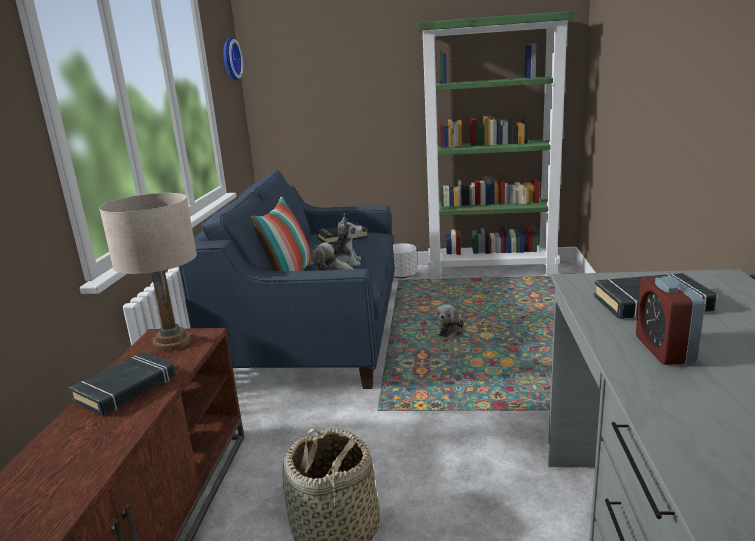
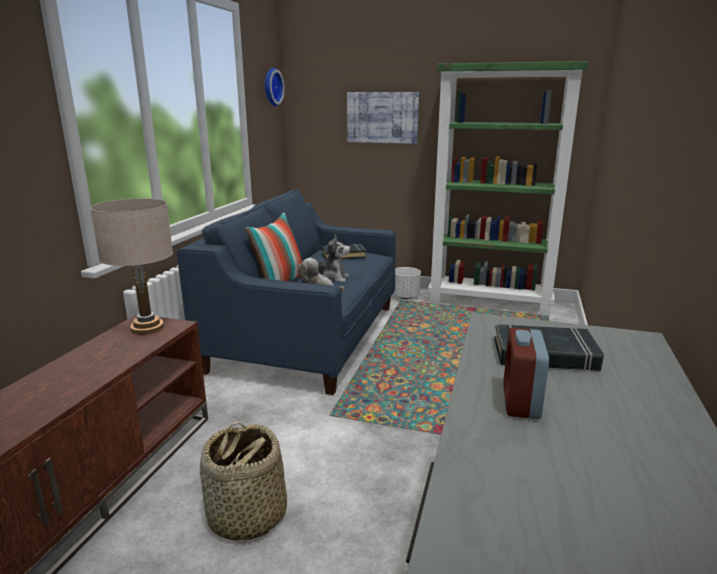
camera: 10 degrees right, 0 degrees up
black book [69,352,176,416] -> none
plush toy [435,304,464,338] -> none
none -> picture [347,92,419,144]

